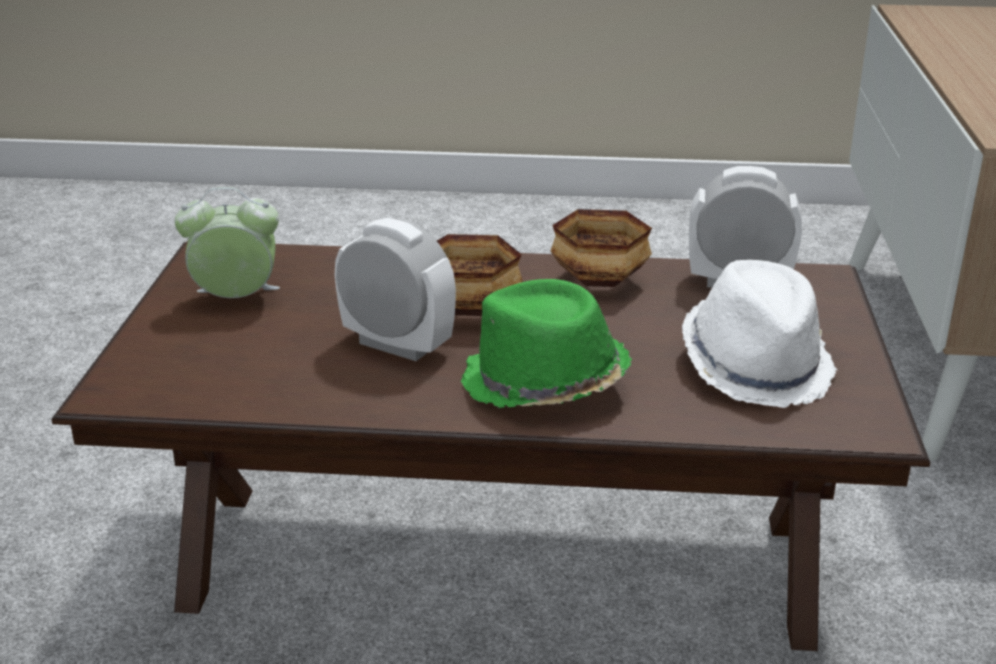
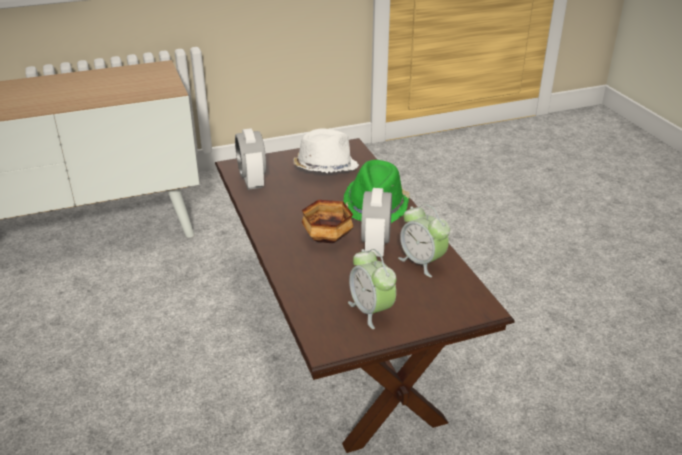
camera: 115 degrees left, 5 degrees up
bowl [551,209,652,287] -> none
none -> alarm clock [398,204,450,277]

